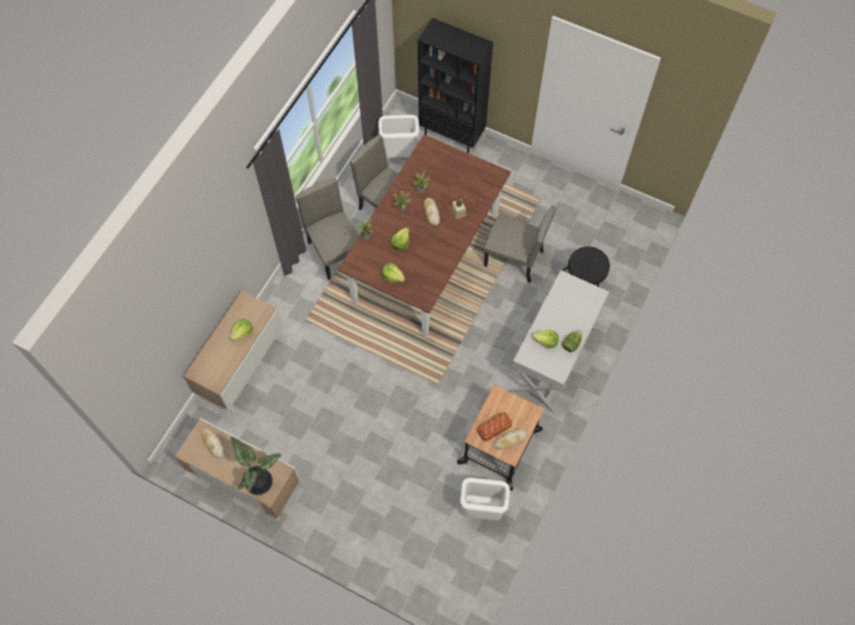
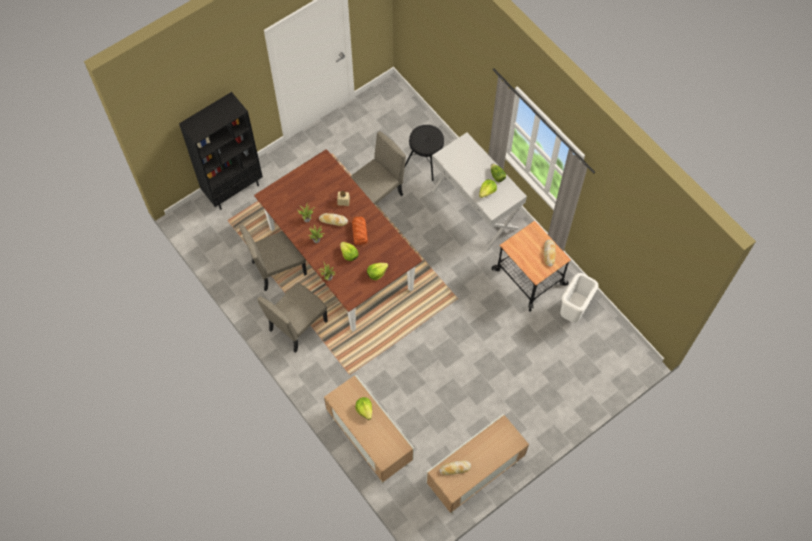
camera: 65 degrees left, 0 degrees up
potted plant [230,437,281,495] -> none
beige chair [296,178,359,280] -> beige chair turned 45 degrees counterclockwise [257,283,328,353]
white trash can [378,115,420,158] -> none
bread [477,412,512,441] -> bread moved to [352,216,368,245]

